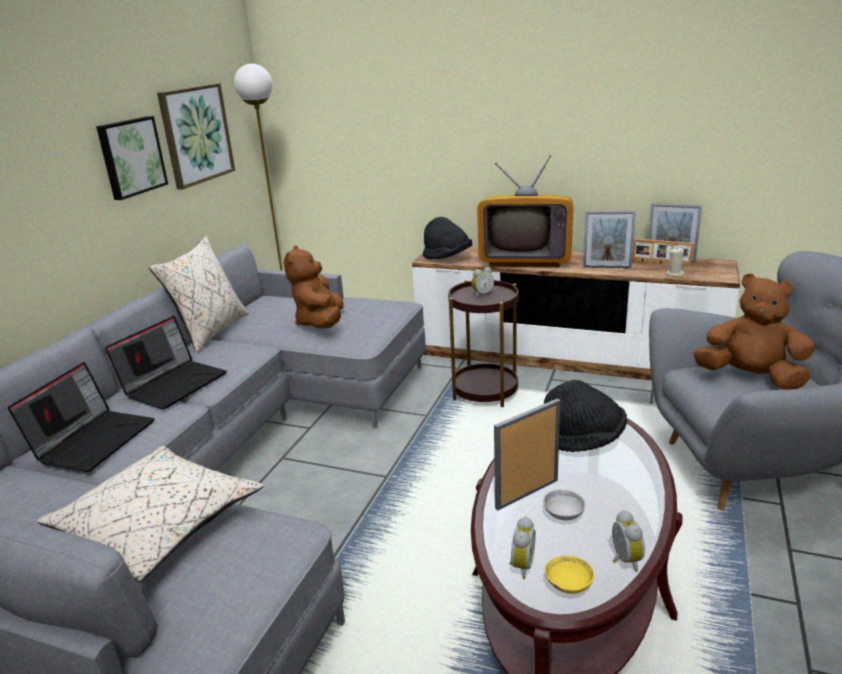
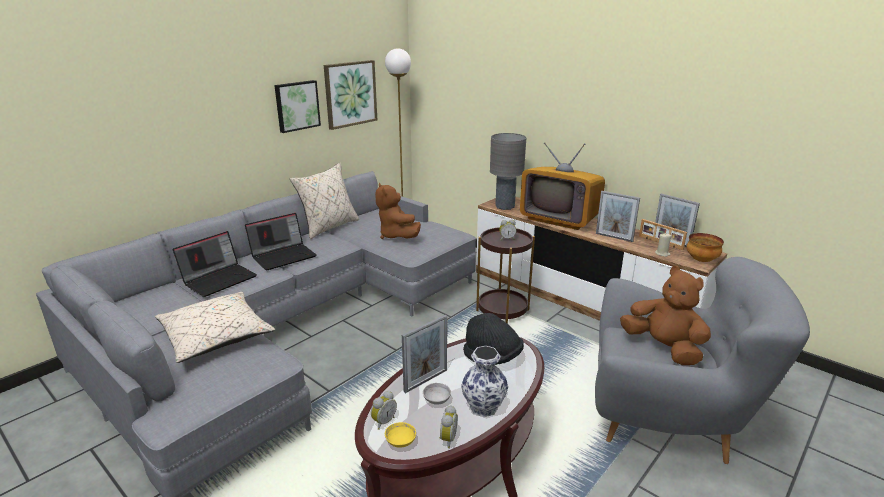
camera: 20 degrees right, 0 degrees up
brown plush toy [284,246,344,328] -> brown plush toy turned 45 degrees counterclockwise [375,183,421,239]
black hat [423,217,472,259] -> grey table lamp [490,133,526,210]
picture frame [494,398,560,510] -> picture frame turned 150 degrees clockwise [402,315,447,393]
none -> vase [461,346,508,417]
none -> bowl [687,233,724,262]

